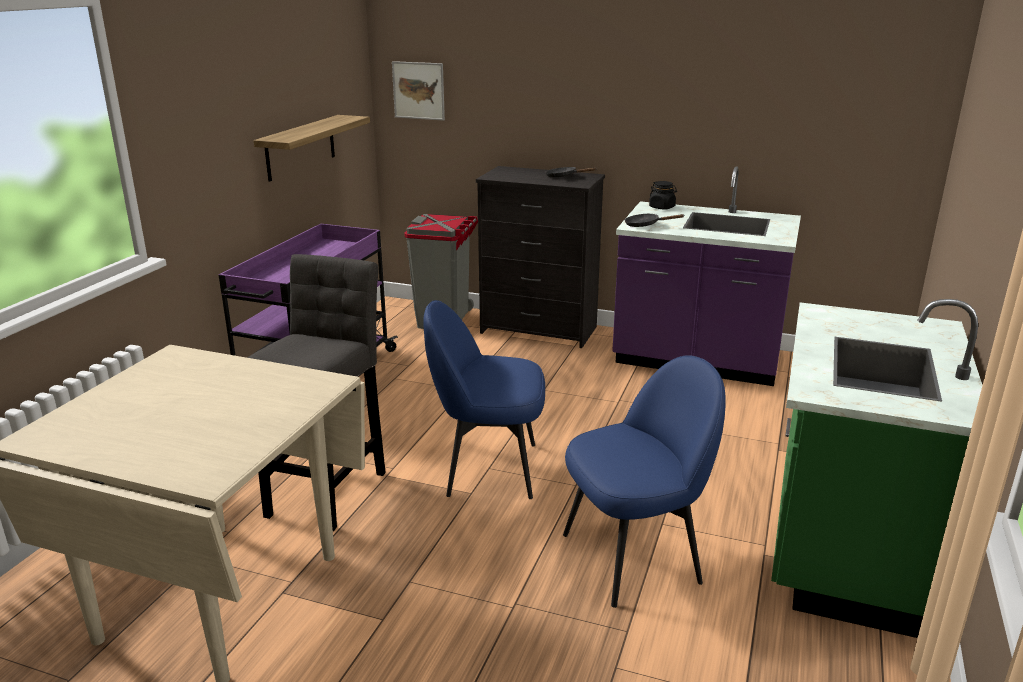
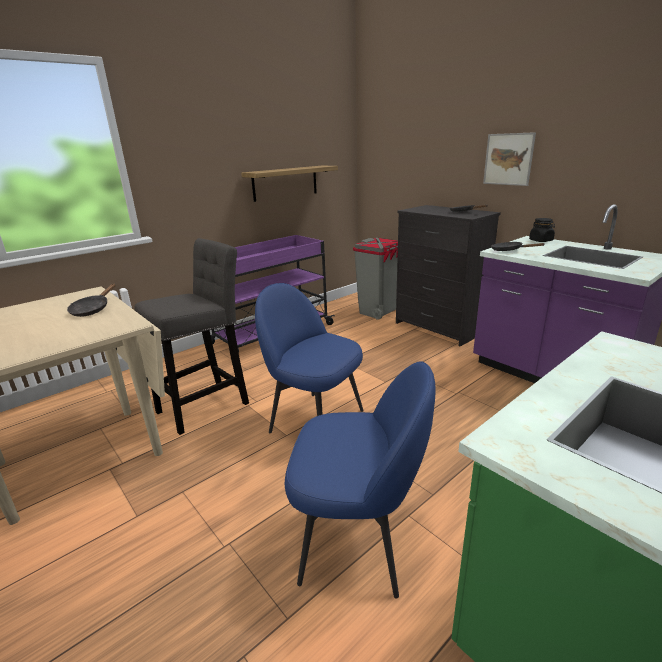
camera: 30 degrees right, 0 degrees up
picture [392,61,445,121] -> picture moved to [483,132,536,186]
none -> black frying pan [67,283,116,317]

